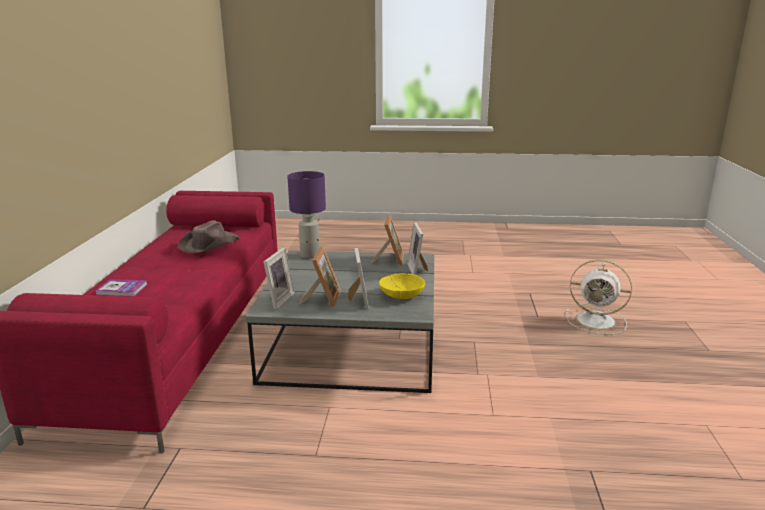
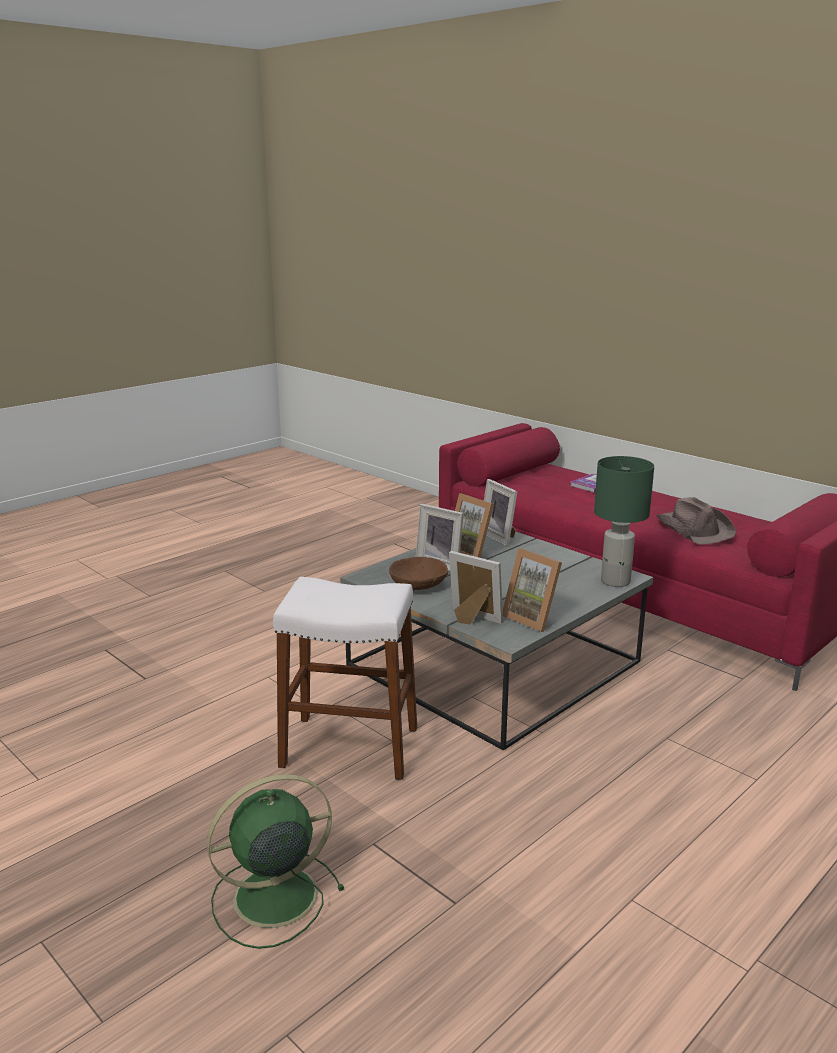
camera: 130 degrees right, 0 degrees up
purple table lamp [287,171,326,258] -> green table lamp [594,456,654,587]
yellow bowl [379,273,425,299] -> brown bowl [389,557,448,590]
white fan [566,259,632,335] -> green fan [207,774,344,949]
none -> white stool [273,577,417,780]

